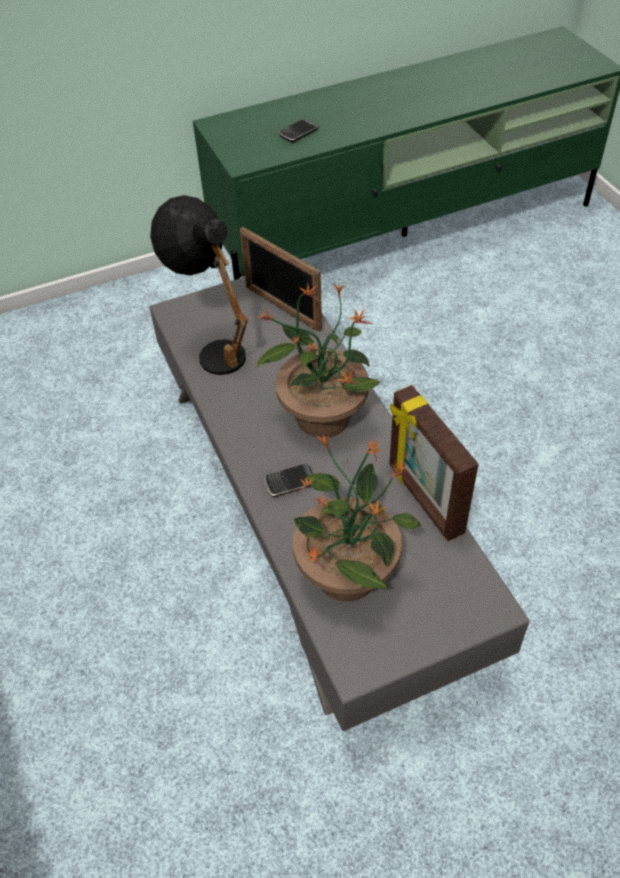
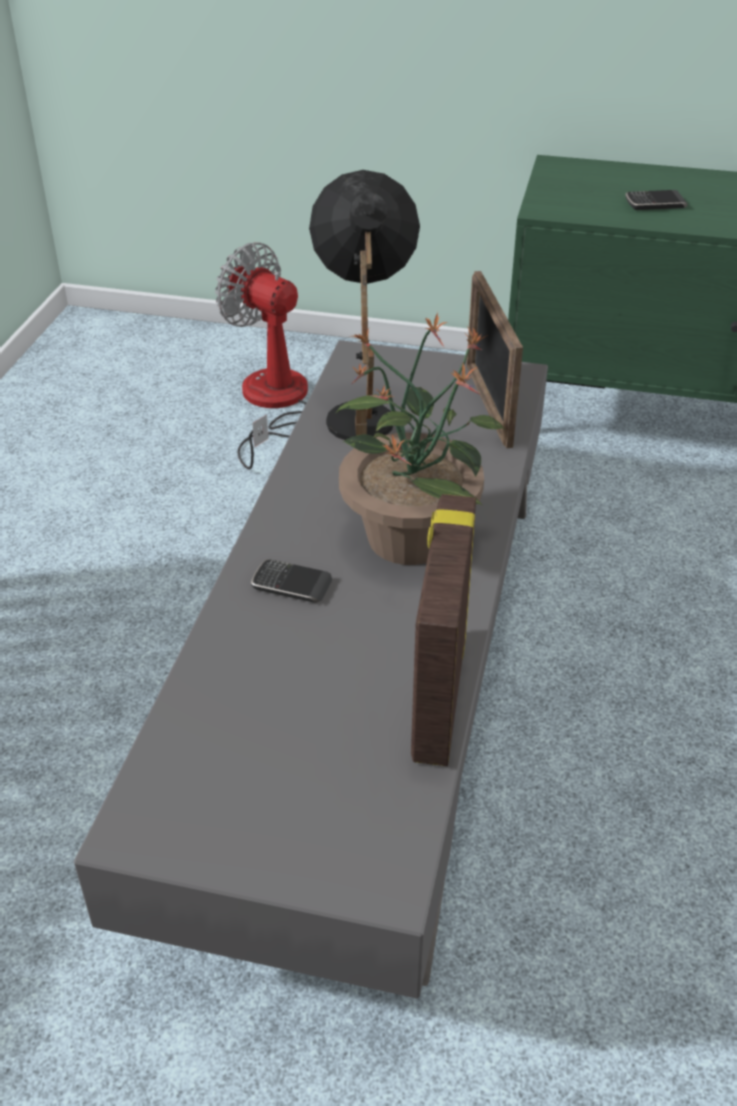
camera: 35 degrees right, 10 degrees down
potted plant [293,434,421,601] -> none
none -> fan [215,242,308,470]

